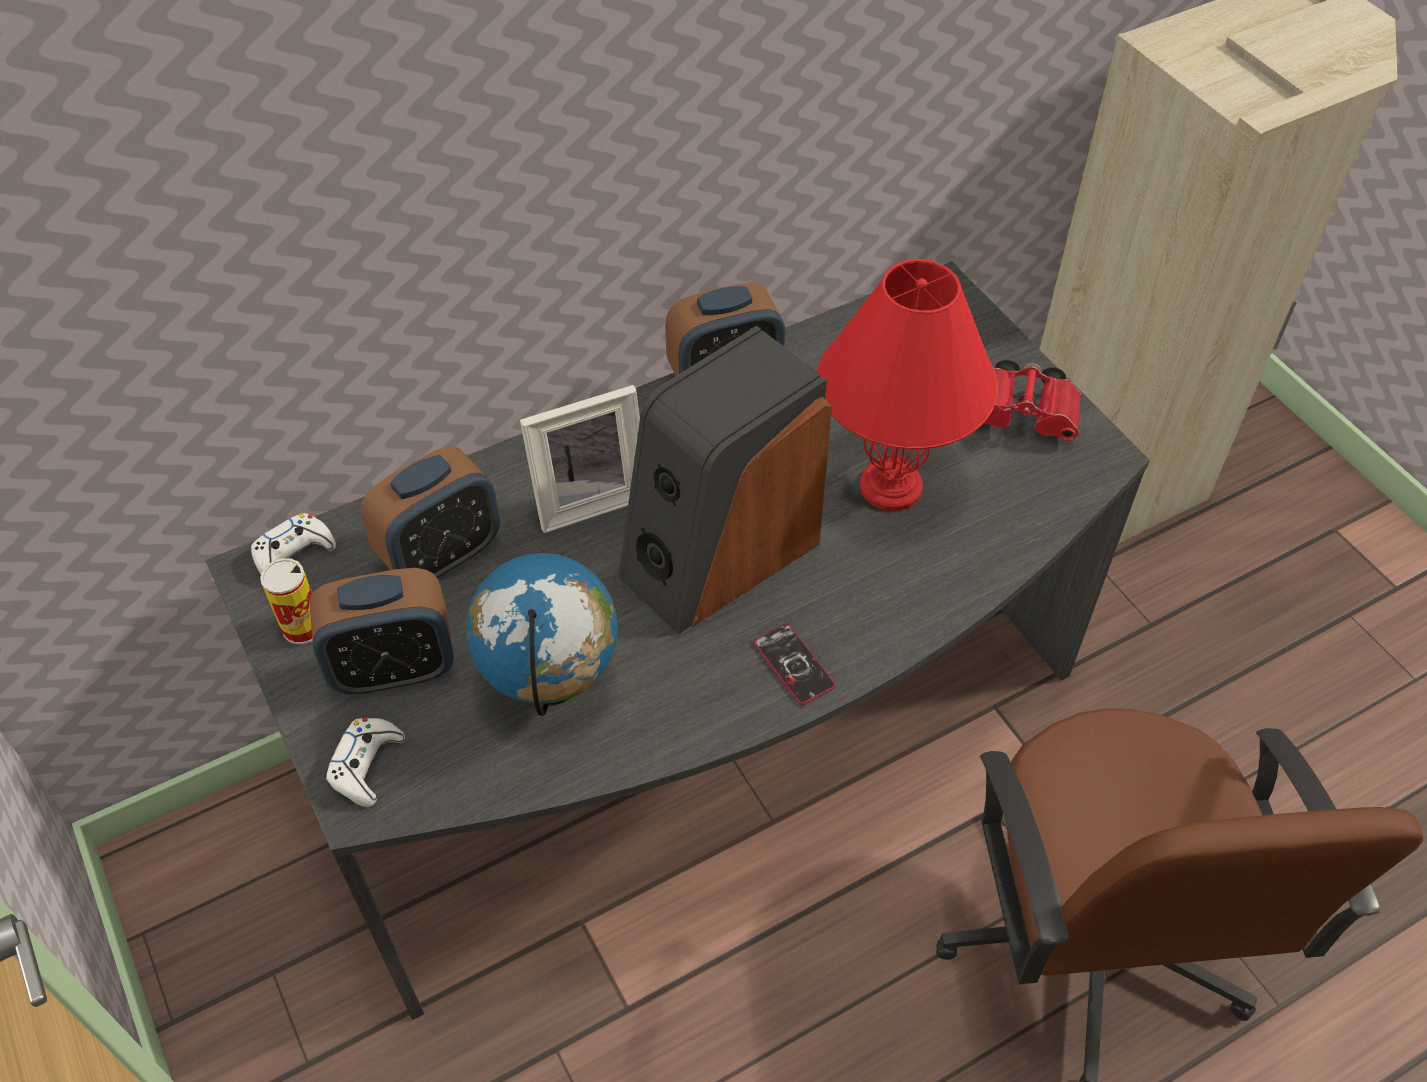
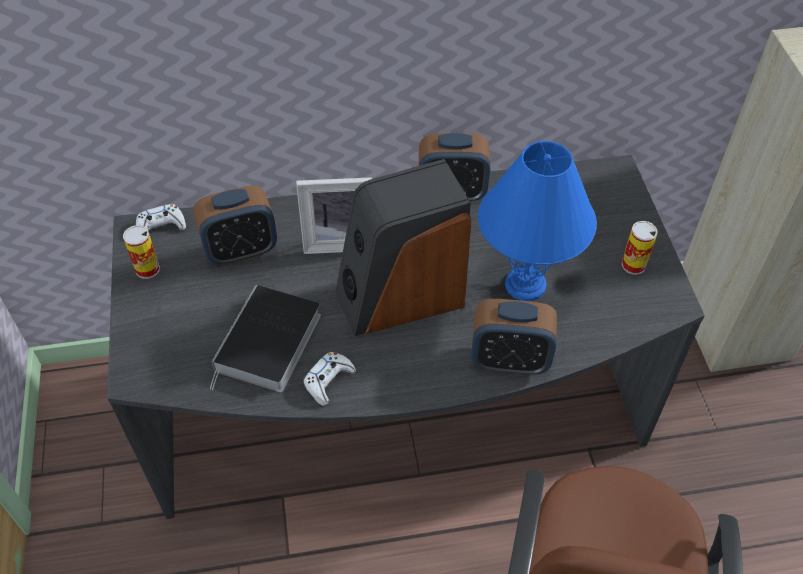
camera: 20 degrees right, 0 degrees up
alarm clock [309,568,454,695] -> alarm clock moved to [471,299,557,375]
white game controller [325,717,405,807] -> white game controller moved to [303,352,356,406]
globe [466,553,618,716] -> book [210,285,321,392]
phone [753,624,836,705] -> none
red table lamp [817,259,998,511] -> blue table lamp [478,141,597,301]
red binoculars [982,360,1081,441] -> can [622,221,658,275]

